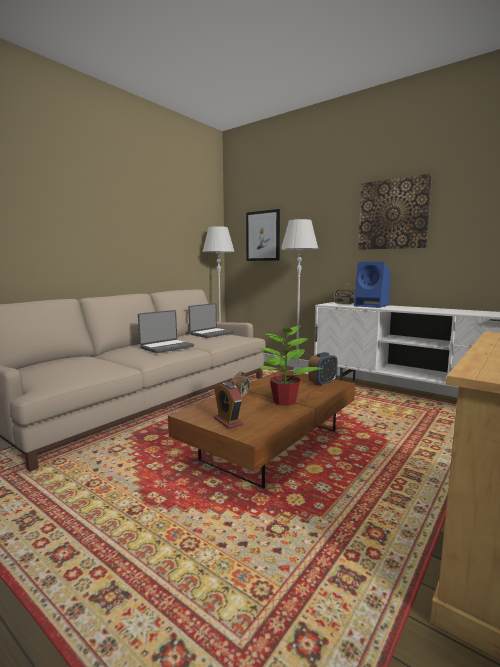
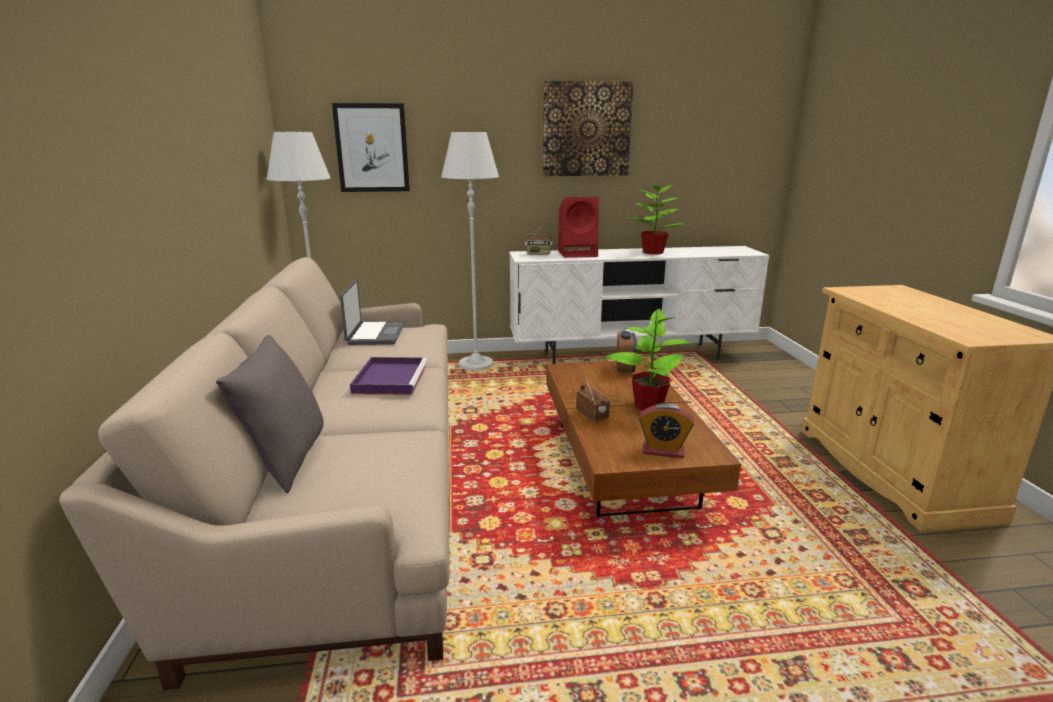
camera: 45 degrees left, 10 degrees up
laptop [138,310,194,353] -> purple tray [350,357,428,395]
blue speaker [354,262,391,308] -> red speaker [558,197,599,258]
none -> grey pillow [216,335,324,493]
none -> potted plant [627,181,687,255]

